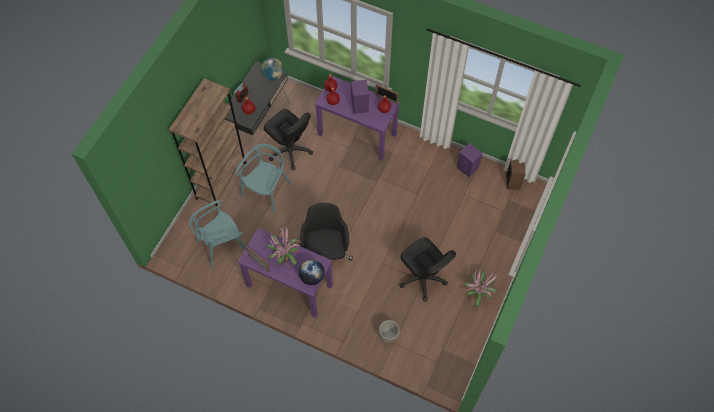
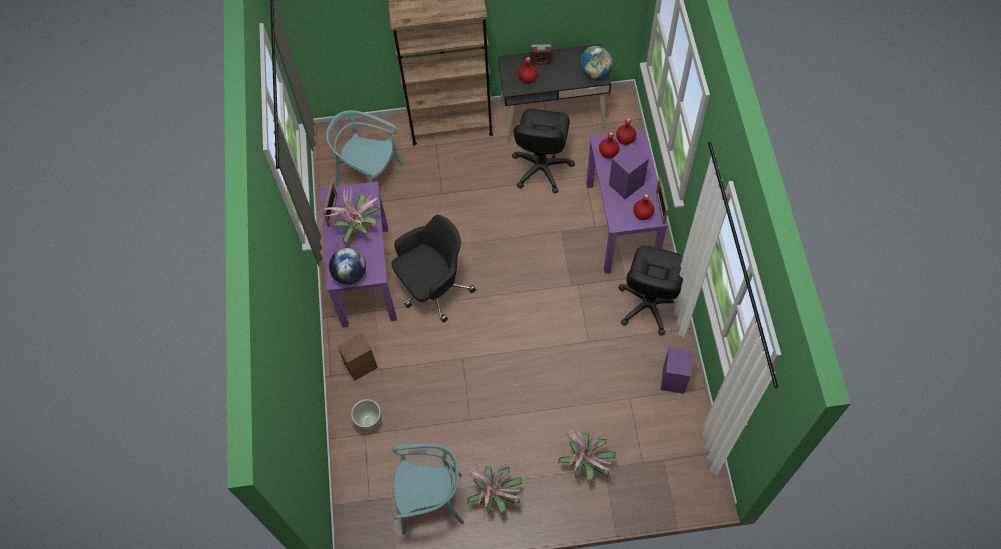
camera: 60 degrees right, 0 degrees up
turquoise chair [235,144,290,213] -> turquoise chair moved to [393,444,464,535]
black office chair [399,237,456,302] -> black office chair moved to [618,246,683,336]
speaker [506,159,526,189] -> speaker moved to [338,333,378,381]
none -> potted plant [558,425,616,482]

